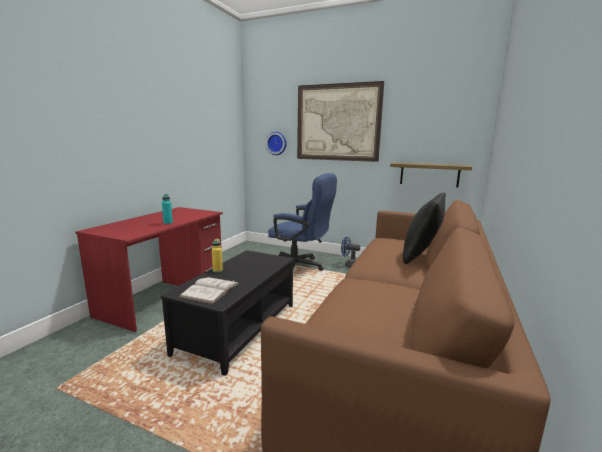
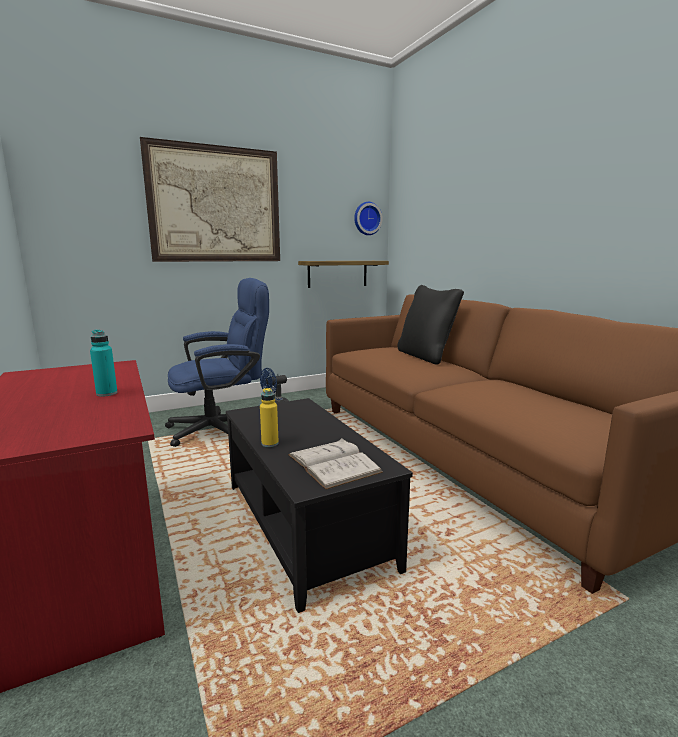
camera: 50 degrees left, 0 degrees up
wall clock [266,132,286,155] -> wall clock moved to [354,202,383,235]

